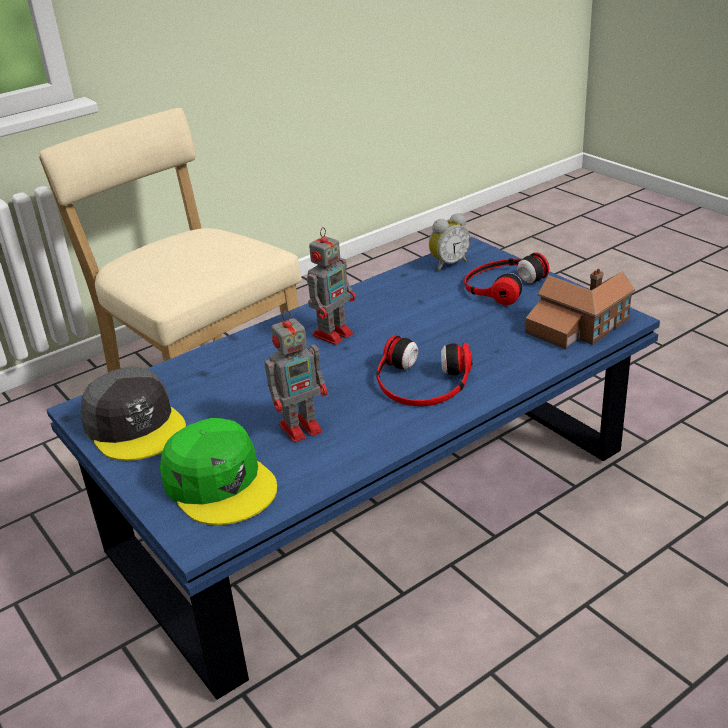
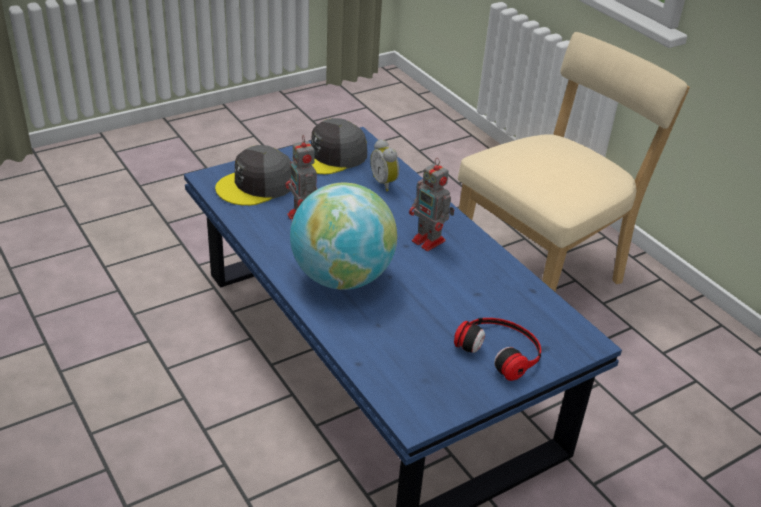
camera: 90 degrees right, 5 degrees up
green cap [160,418,277,525] -> grey cap [215,145,291,206]
headphones [376,335,473,406] -> globe [290,183,397,290]
alarm clock [429,213,471,271] -> alarm clock moved to [370,139,399,191]
toy house [525,269,635,350] -> none

